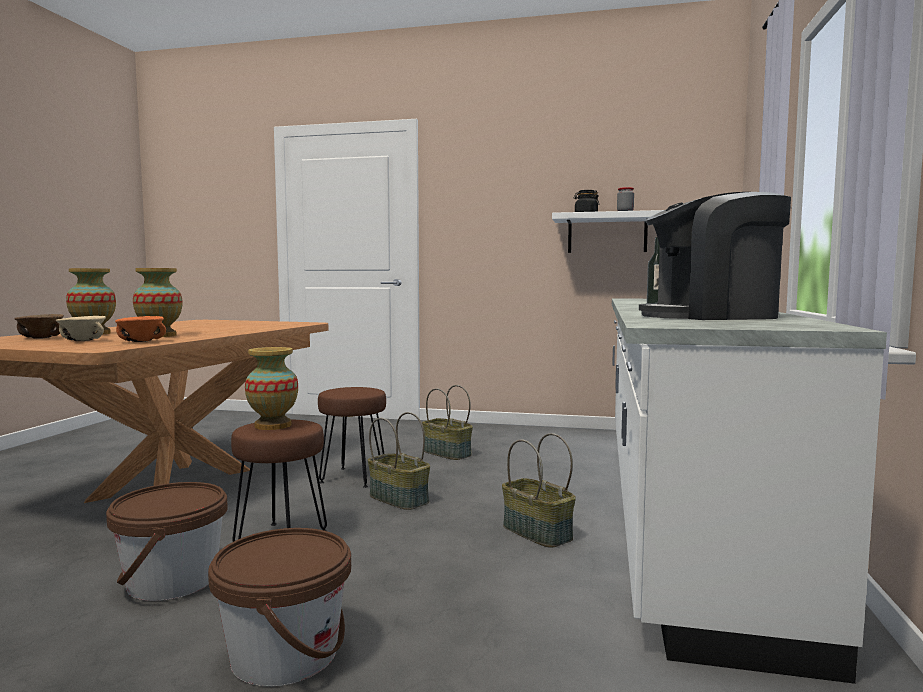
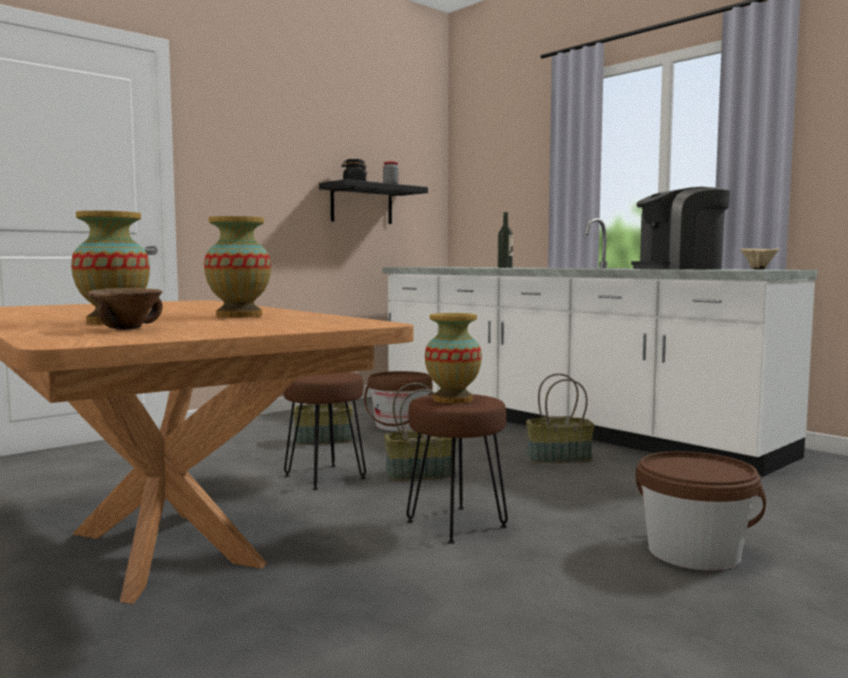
camera: 55 degrees left, 0 degrees up
beige bowl [56,316,106,341] -> beige bowl moved to [740,248,779,269]
brown bucket [106,482,228,601] -> brown bucket moved to [364,371,433,431]
orange bowl [115,316,166,342] -> none
white shelf [552,210,663,253] -> black shelf [319,179,428,224]
coffee machine [639,192,791,320] -> coffee machine turned 45 degrees clockwise [631,187,730,270]

